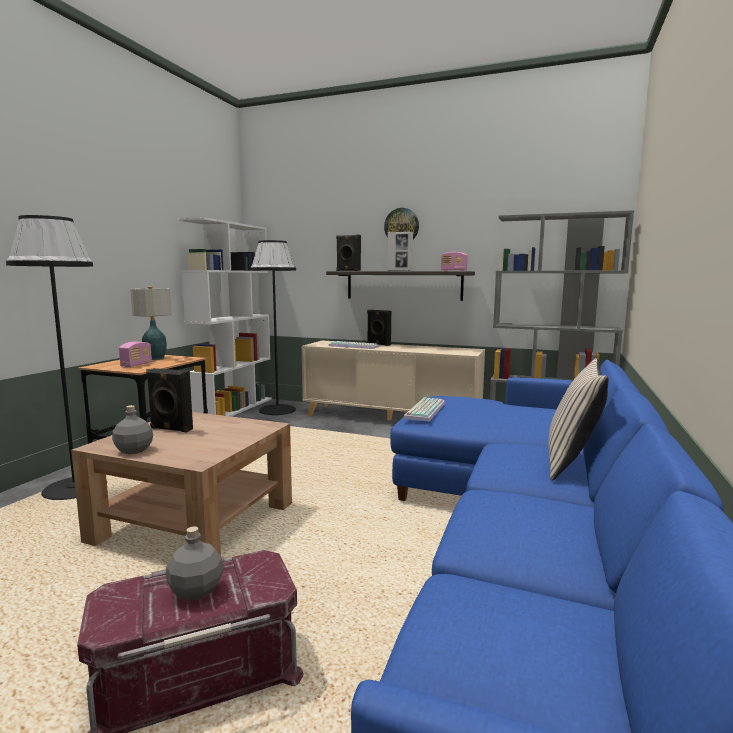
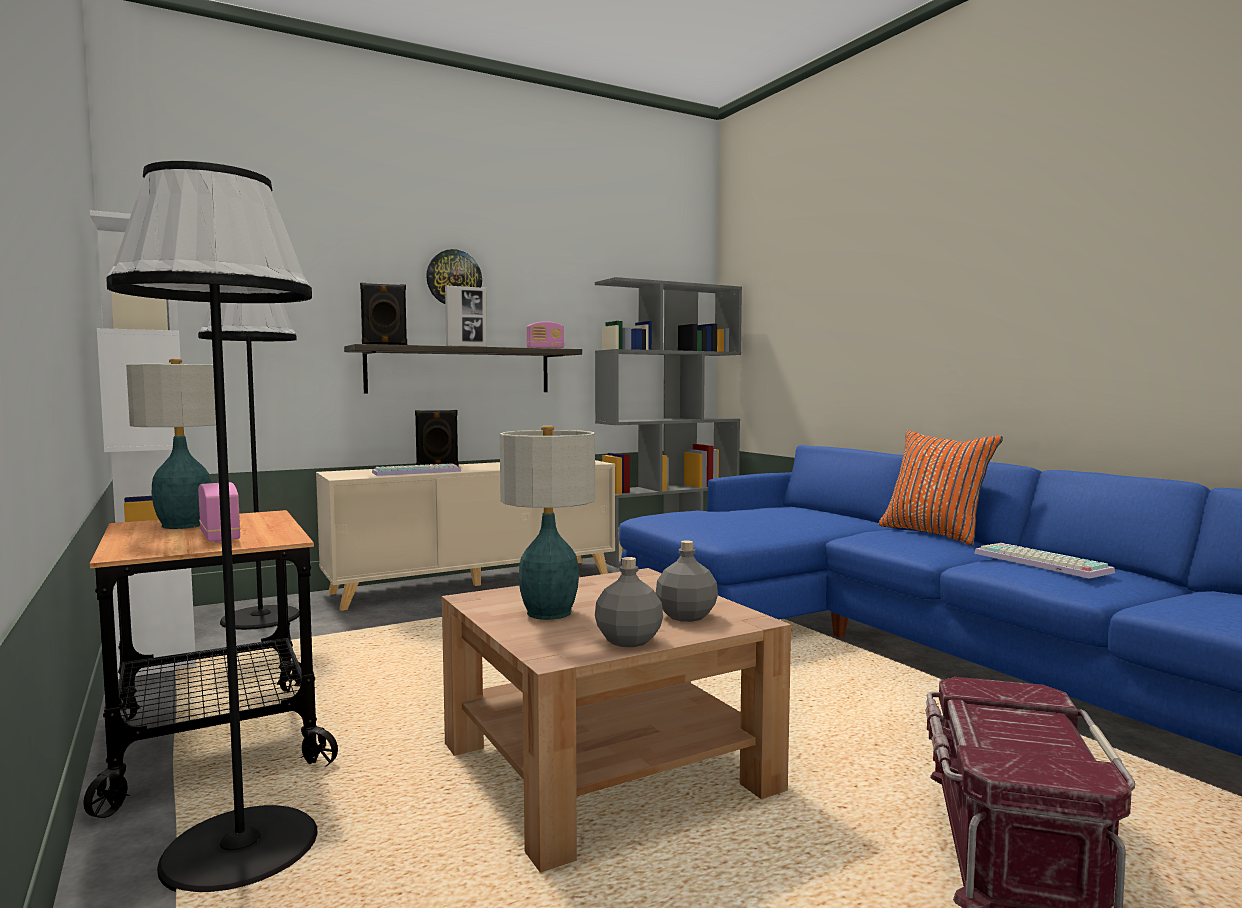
camera: 50 degrees left, 5 degrees down
black speaker [146,368,193,432] -> table lamp [500,426,595,620]
grey bottle [166,526,224,600] -> grey bottle moved to [656,540,718,622]
keyboard [403,397,445,421] -> keyboard moved to [974,543,1115,579]
beige pillow [548,358,609,481] -> orange pillow [878,431,1003,546]

